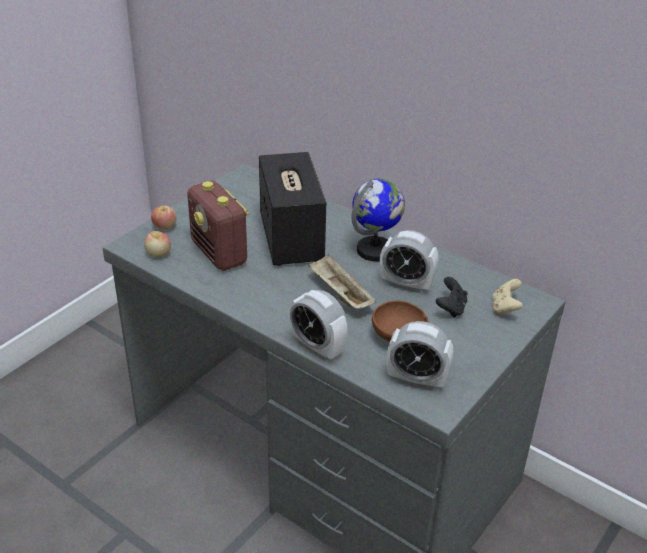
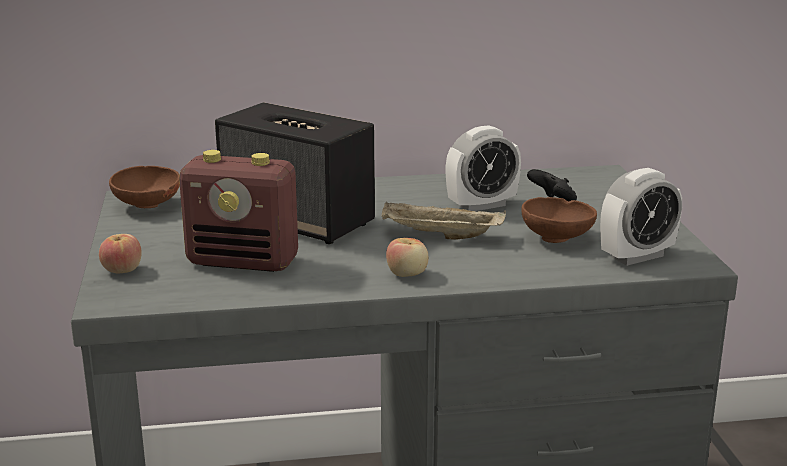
camera: 45 degrees left, 15 degrees down
apple [144,231,171,257] -> apple moved to [386,238,429,277]
alarm clock [290,290,347,361] -> none
globe [352,179,405,261] -> none
beige game controller [492,279,523,316] -> none
none -> brown bowl [109,166,180,208]

